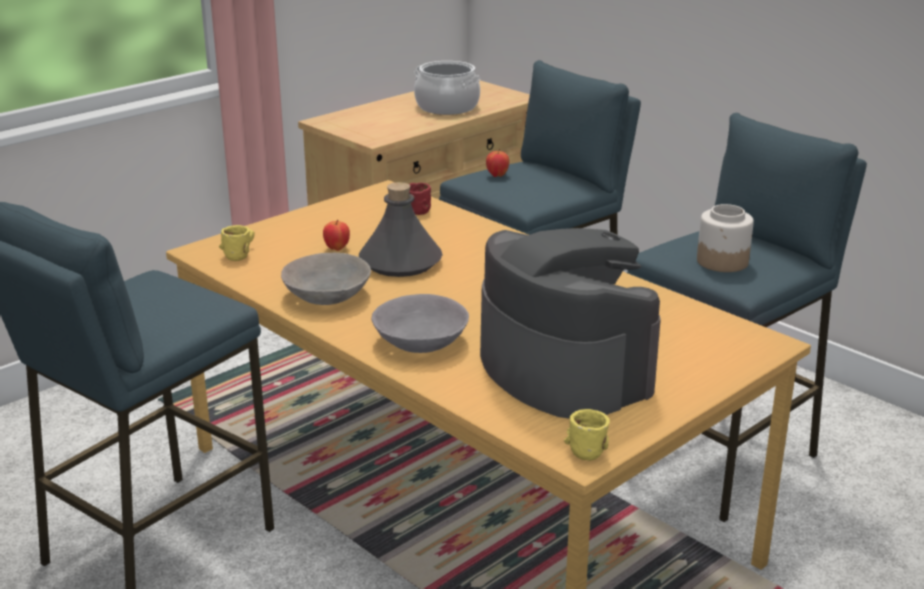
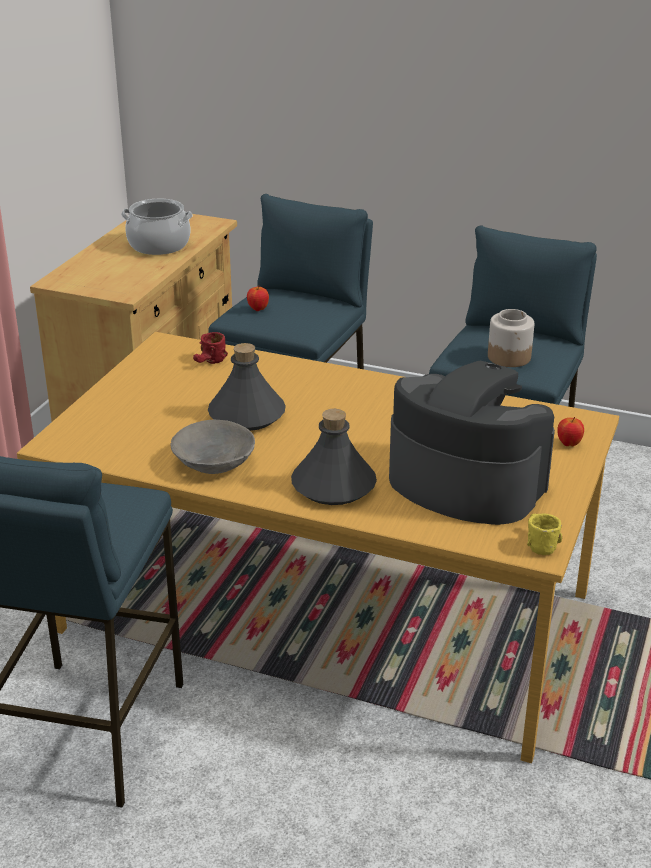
camera: 25 degrees left, 5 degrees up
yellow mug [219,225,255,261] -> none
apple [323,220,350,251] -> apple moved to [557,417,584,446]
grey bowl [371,294,469,353] -> grey bottle [291,409,377,505]

